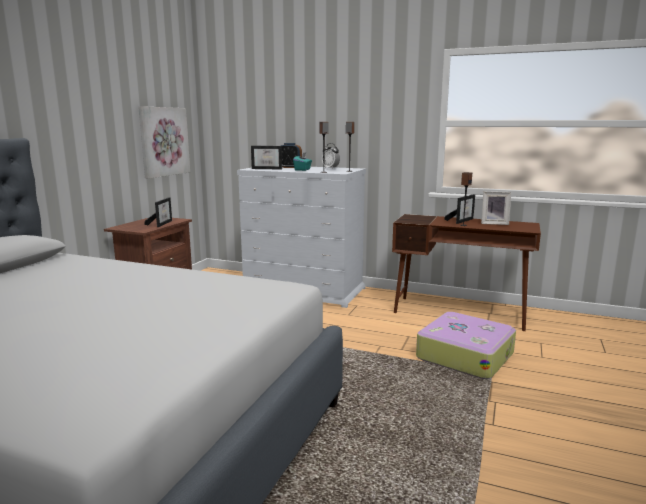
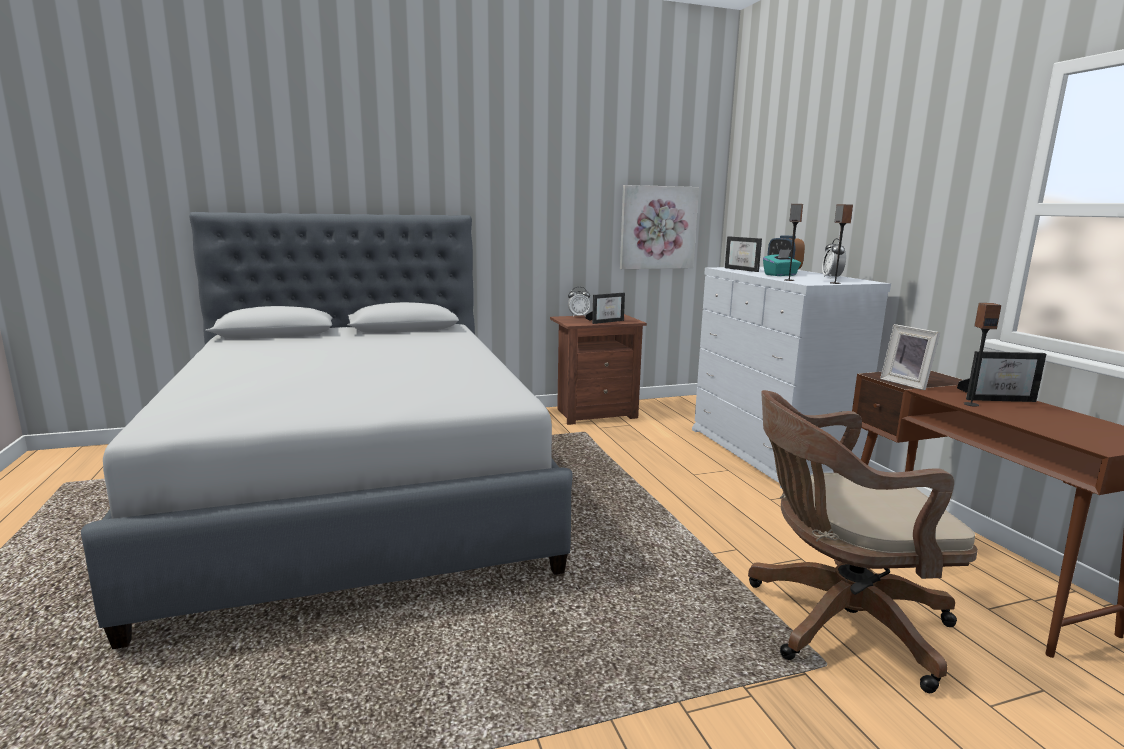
camera: 50 degrees right, 0 degrees up
suitcase [416,312,516,379] -> brown office chair [748,390,978,693]
picture frame [481,191,511,225] -> picture frame moved to [880,324,940,390]
none -> alarm clock [568,287,590,317]

